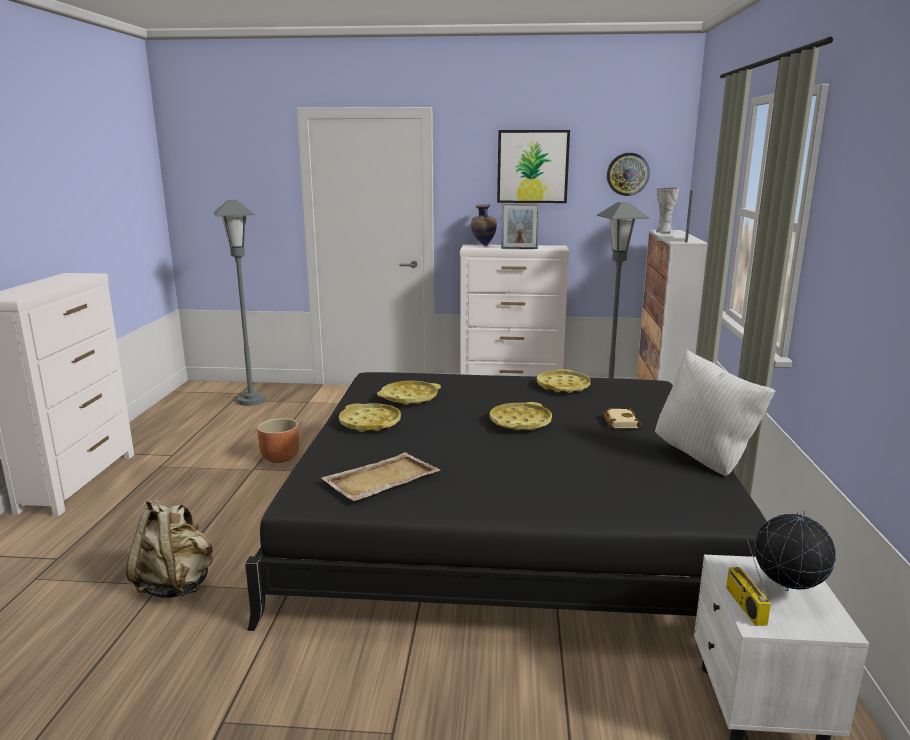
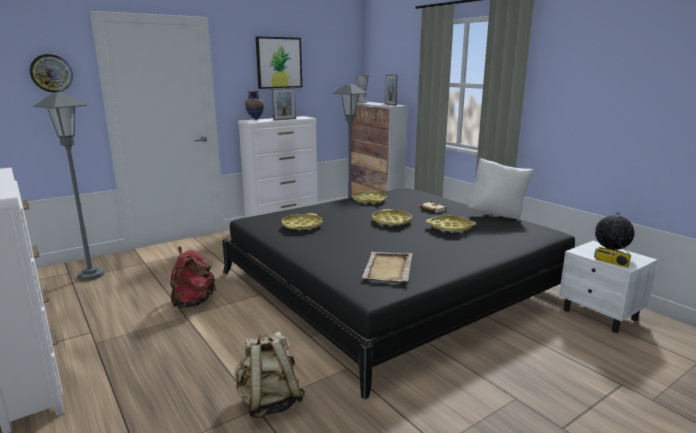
camera: 40 degrees left, 0 degrees up
brown planter [257,418,299,463] -> red backpack [170,247,216,308]
yellow tray [339,403,401,432] -> yellow tray moved to [426,215,476,233]
wall clock [607,153,650,196] -> wall clock moved to [30,54,73,93]

